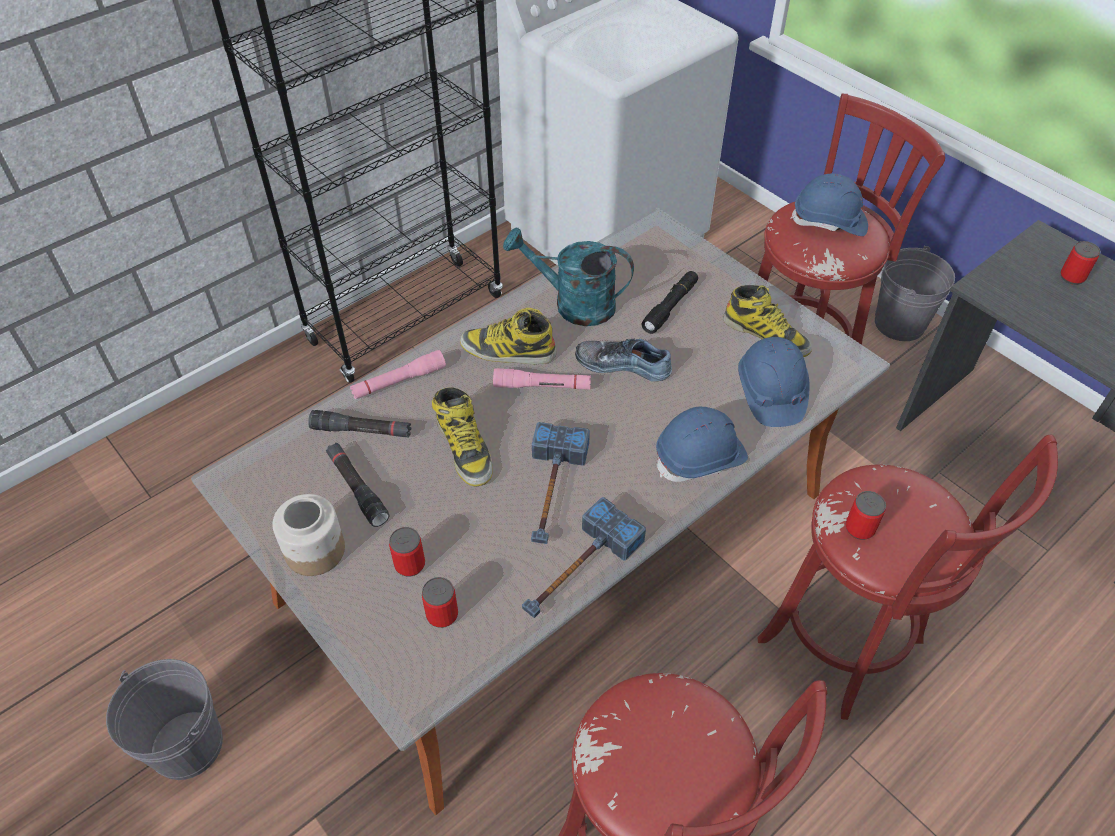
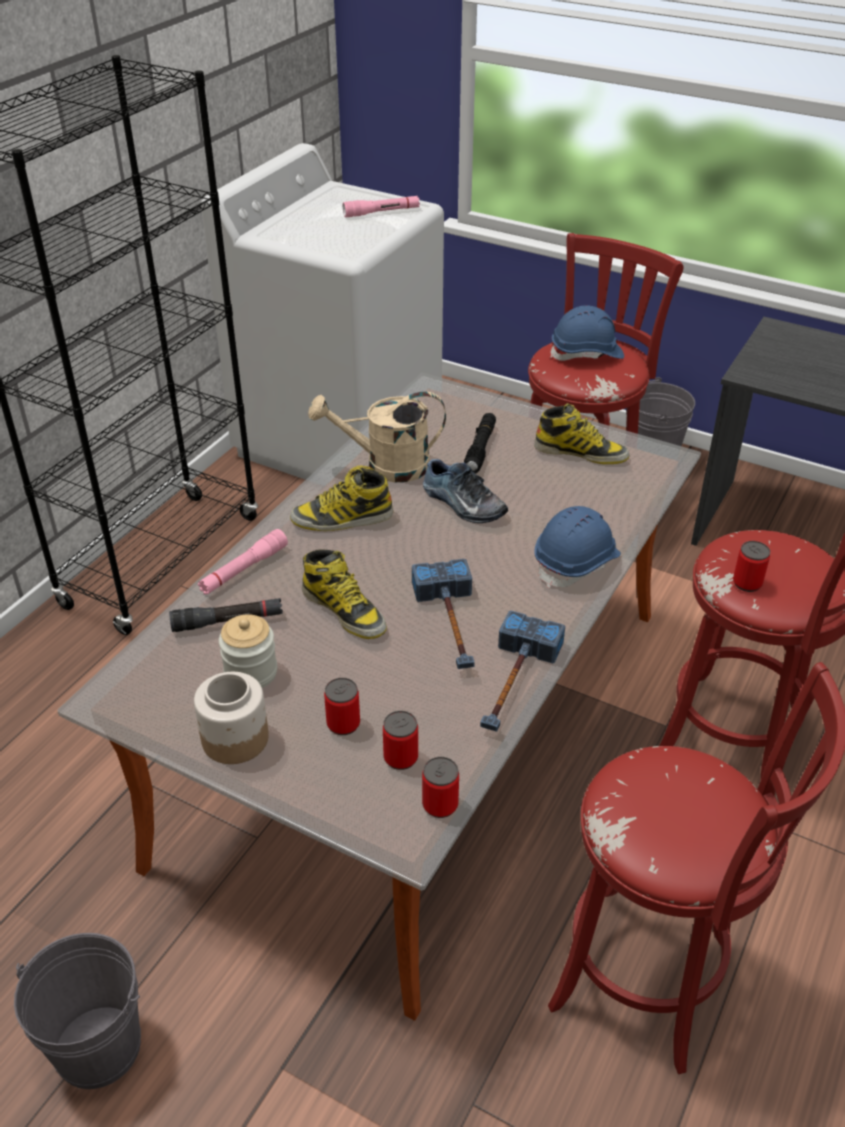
camera: 20 degrees left, 10 degrees down
black flashlight [326,443,389,527] -> jar [219,614,277,688]
pink flashlight [493,368,591,390] -> pink flashlight moved to [343,196,420,217]
turquoise watering can [503,228,634,326] -> beige watering can [308,392,446,482]
shoe [575,338,672,382] -> shoe turned 135 degrees counterclockwise [423,459,508,523]
blue hard hat [738,337,809,427] -> none
can [1061,241,1100,285] -> can moved to [422,757,459,818]

